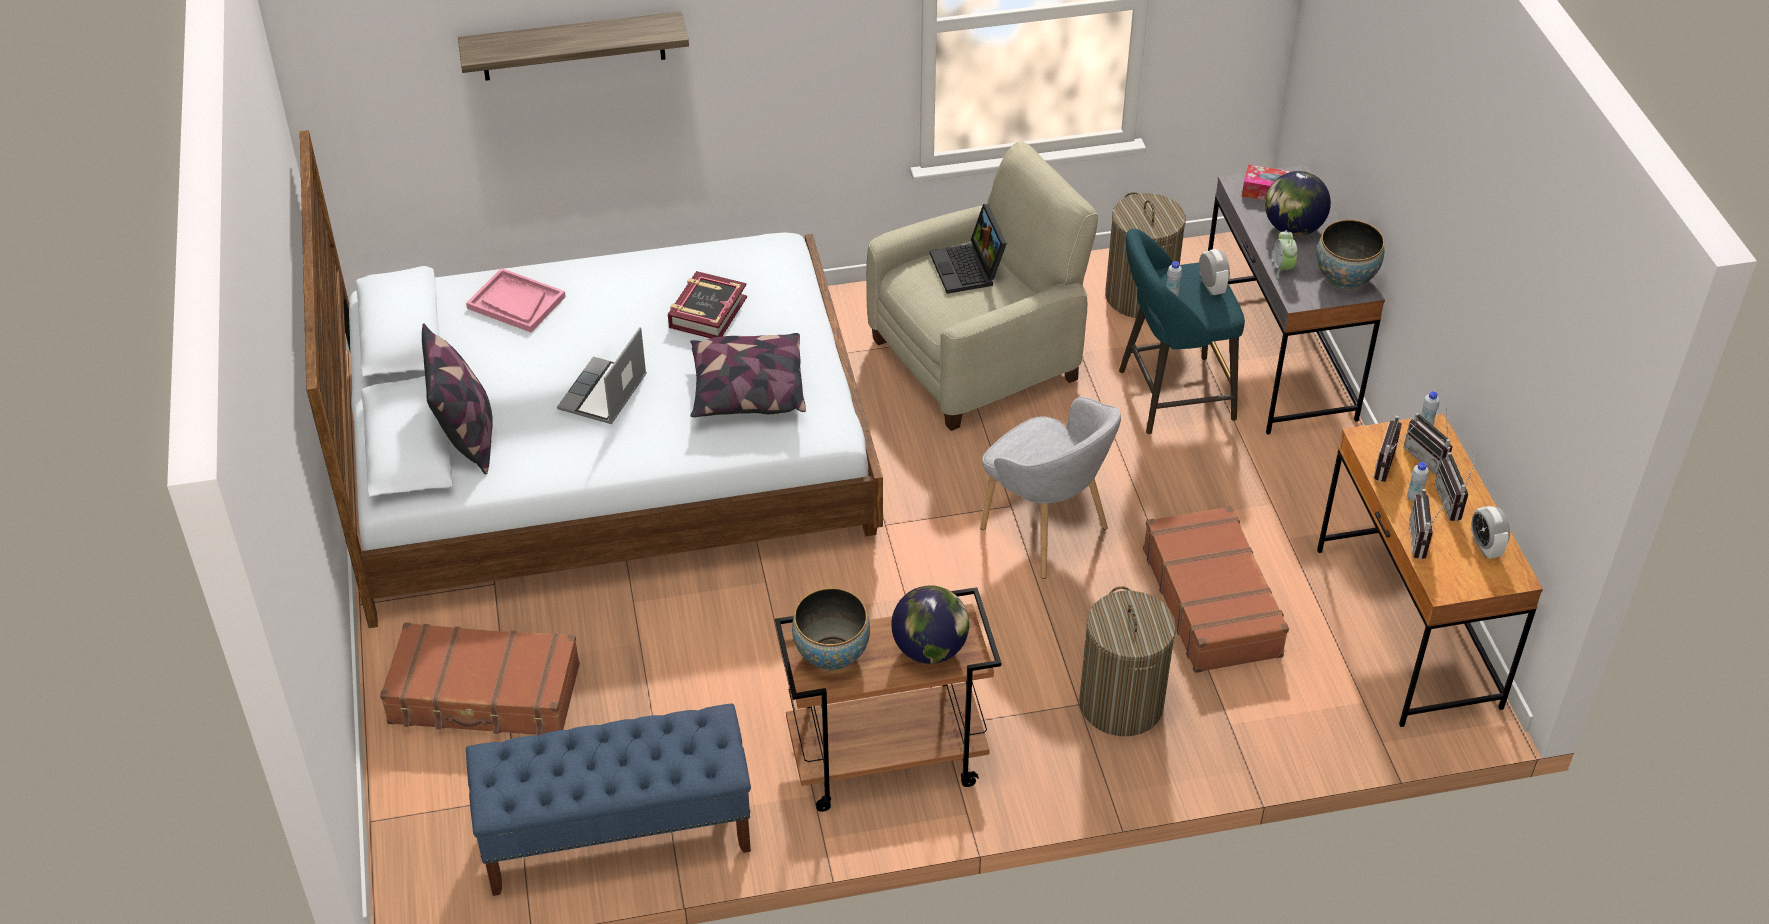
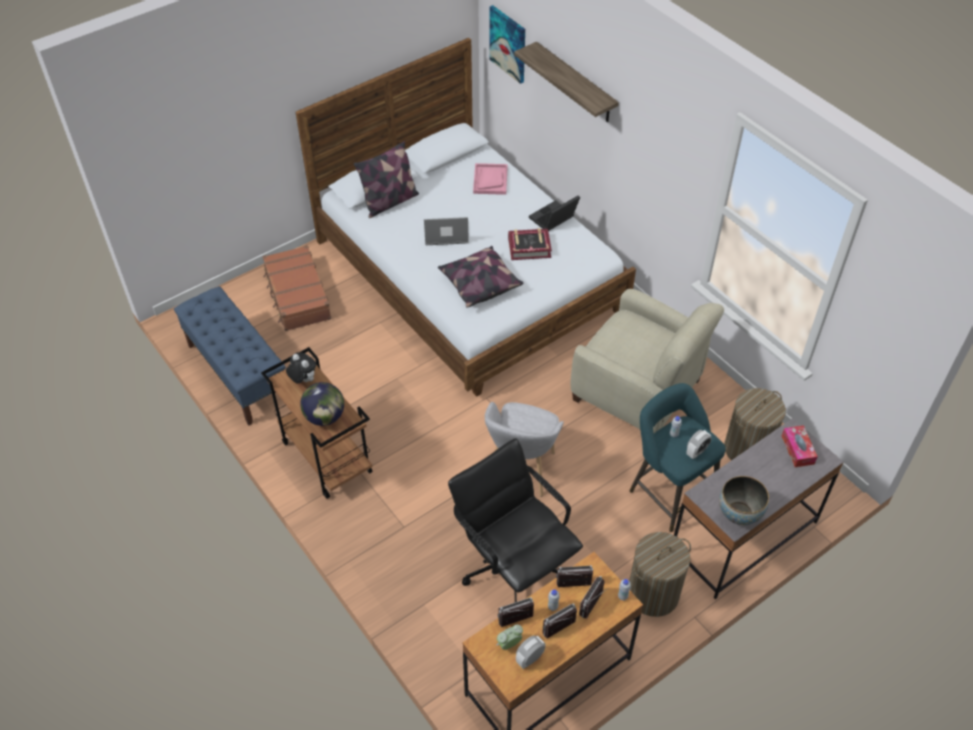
camera: 65 degrees right, 5 degrees up
bowl [792,588,870,671] -> plush toy [286,352,316,384]
laptop [930,204,1007,294] -> laptop moved to [529,195,580,231]
laundry basket [1079,586,1176,736] -> laundry basket moved to [629,532,691,617]
brown suitcase [1143,506,1289,673] -> black office chair [448,438,583,602]
globe [1265,171,1331,236] -> none
alarm clock [1271,230,1298,279] -> alarm clock moved to [496,625,523,650]
none -> picture [489,5,525,84]

